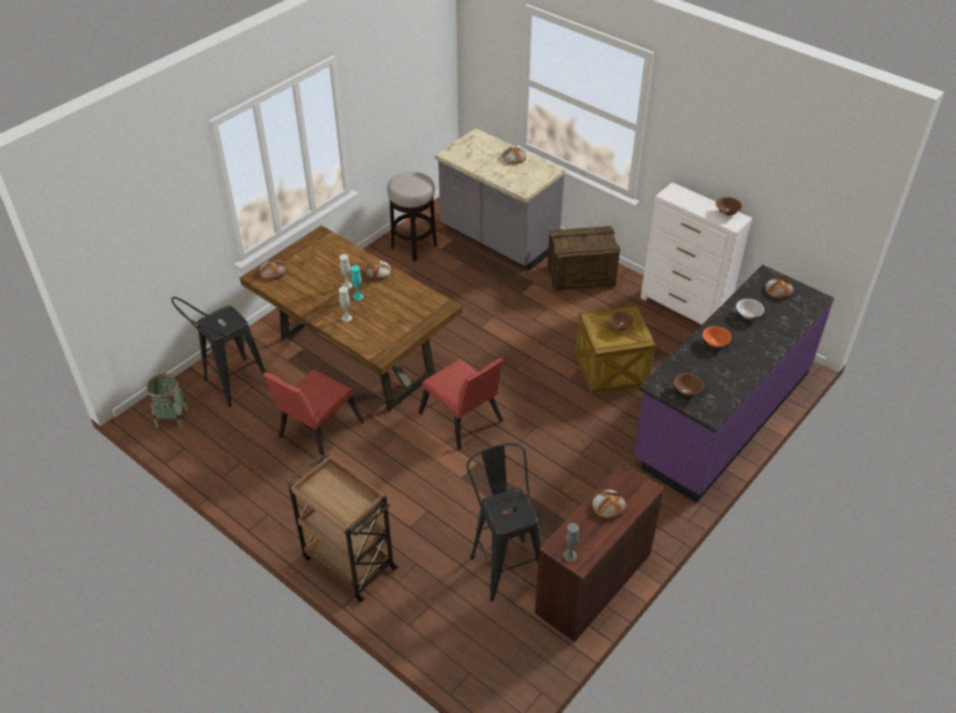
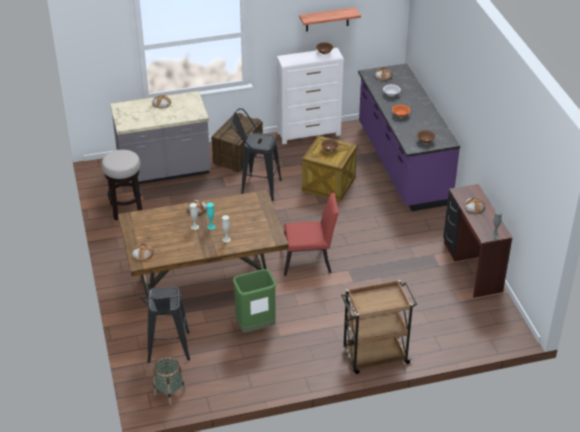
camera: 55 degrees left, 5 degrees down
red chair [263,369,365,462] -> green trash can [233,269,276,332]
black stool [466,443,541,601] -> black stool moved to [231,108,282,201]
none -> shelf [299,7,361,32]

